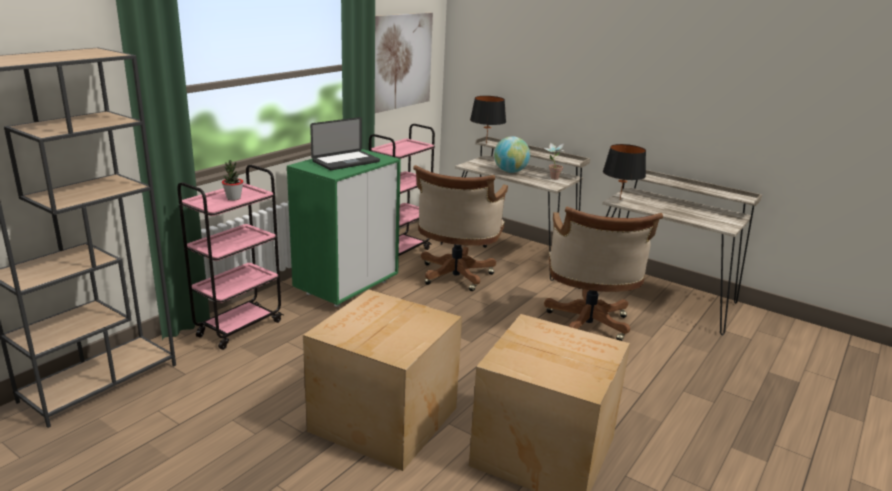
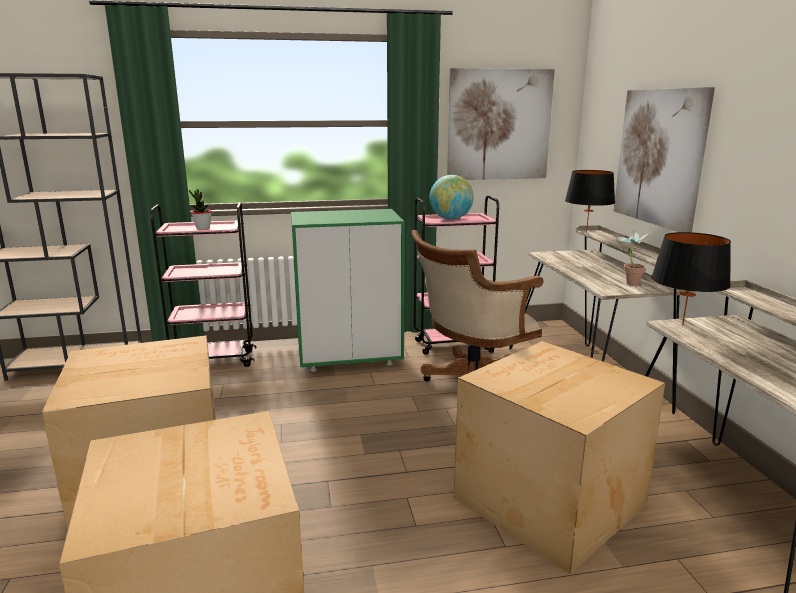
camera: 45 degrees right, 5 degrees down
laptop [310,117,380,170] -> none
globe [494,136,530,173] -> globe moved to [429,175,474,219]
office chair [544,207,663,341] -> cardboard box [454,341,665,574]
none -> picture [614,87,715,232]

